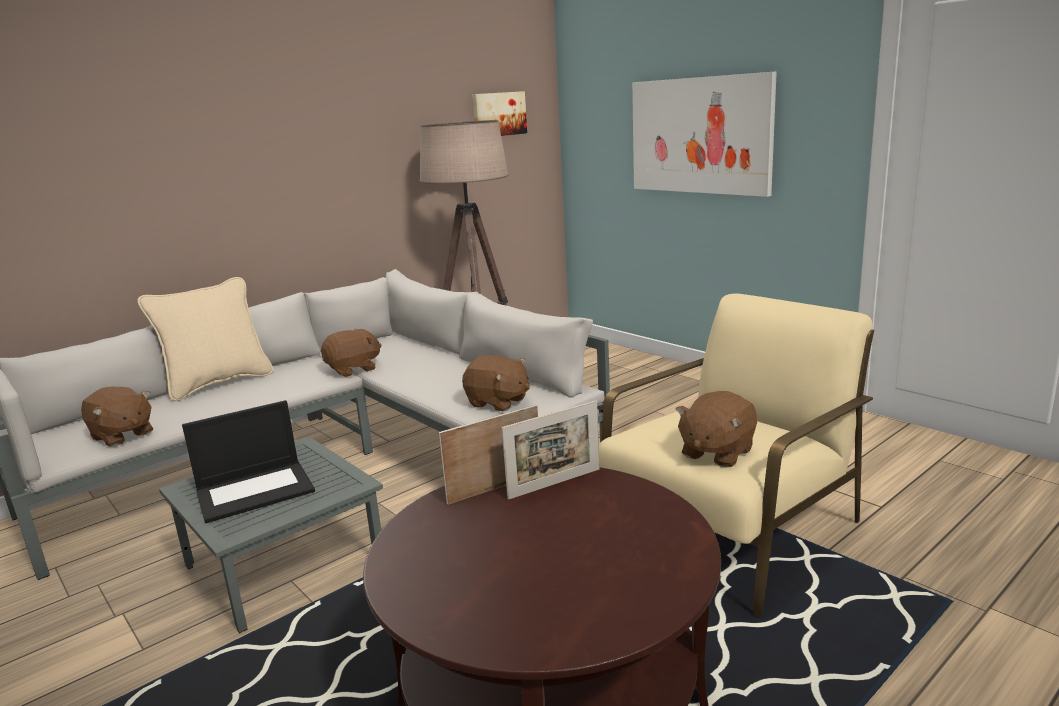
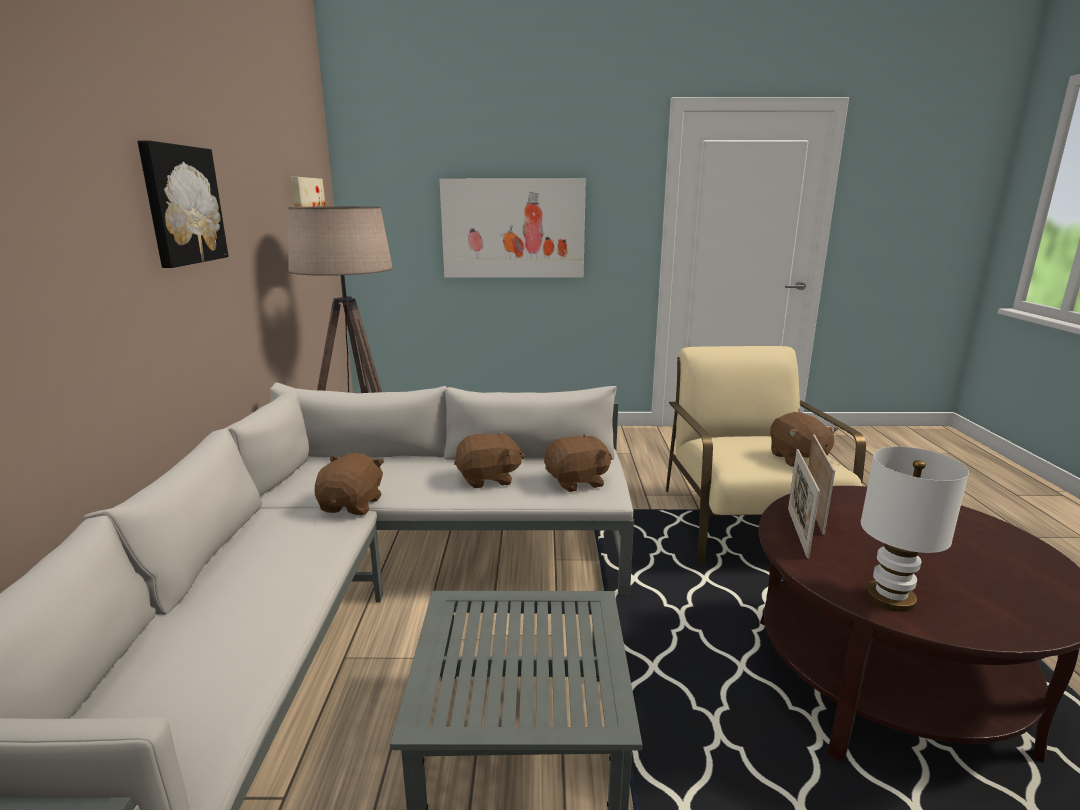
camera: 50 degrees left, 0 degrees up
brown plush toy [81,387,153,447] -> brown plush toy moved to [454,431,525,488]
beige pillow [137,277,273,401] -> none
laptop [182,400,315,523] -> none
none -> picture [137,140,229,268]
none -> white table lamp [861,447,969,612]

